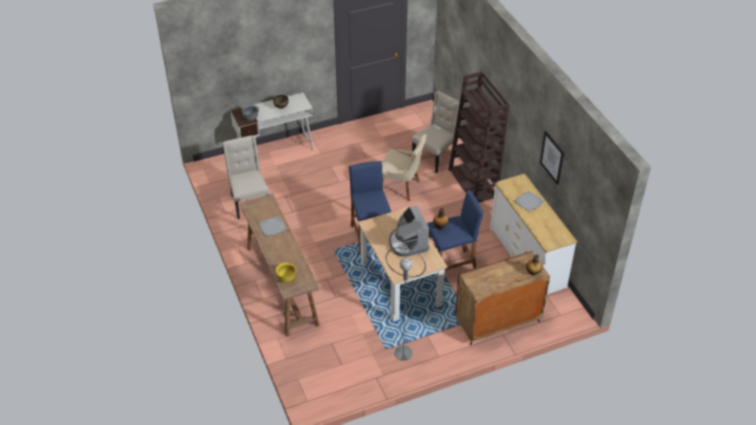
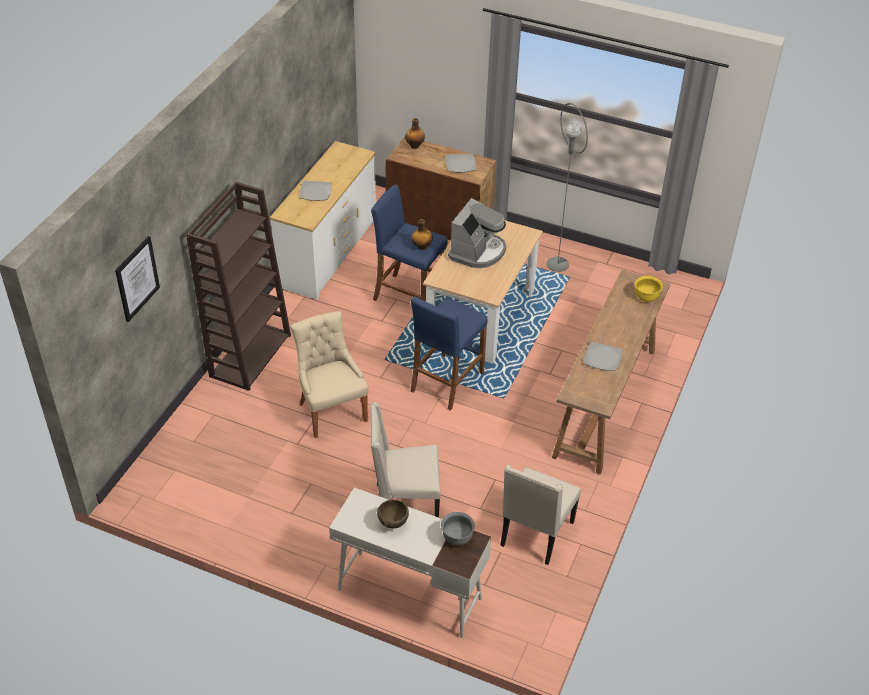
camera: 135 degrees left, 0 degrees up
beige chair [412,91,460,173] -> beige chair moved to [370,402,441,518]
picture [540,131,564,185] -> picture moved to [115,236,160,322]
none -> plate [445,154,476,172]

